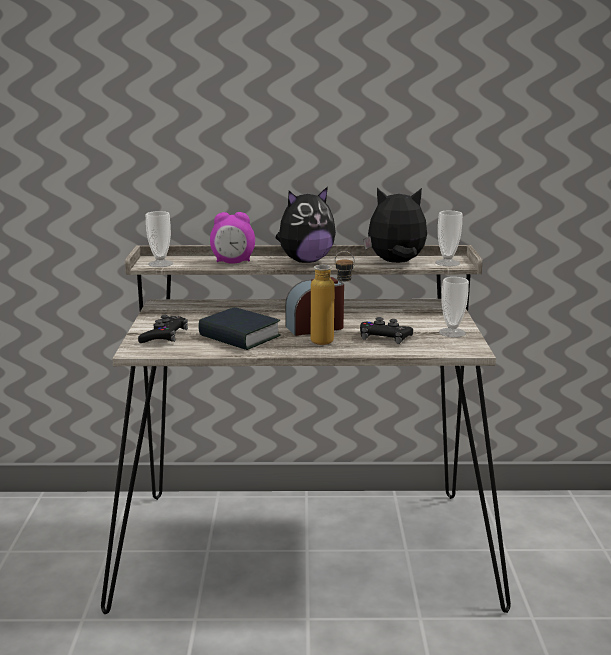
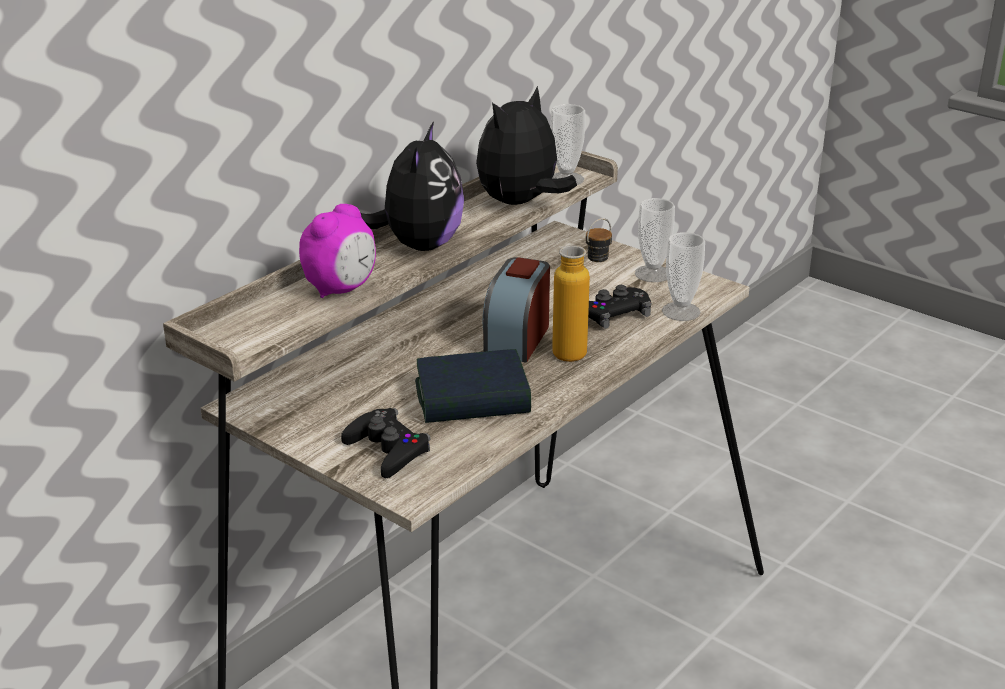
camera: 50 degrees left, 10 degrees up
cup [146,211,173,267] -> cup moved to [662,232,705,321]

